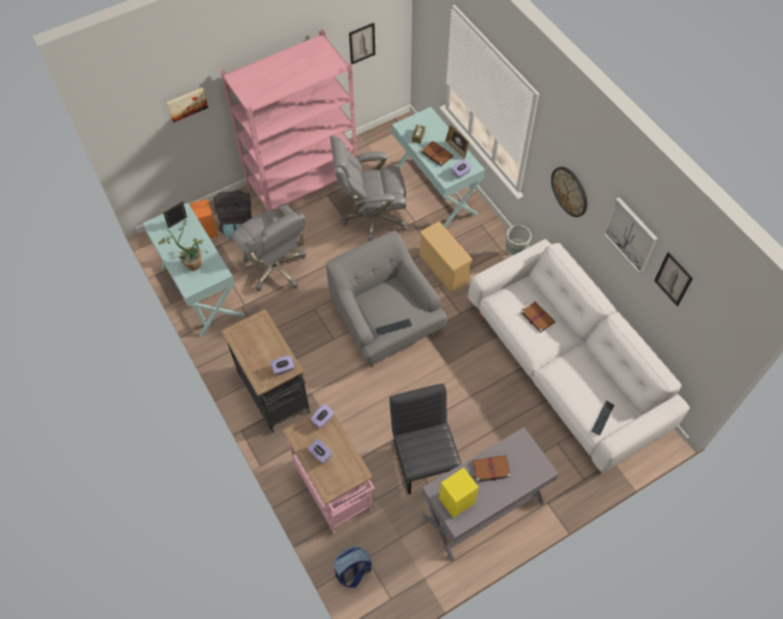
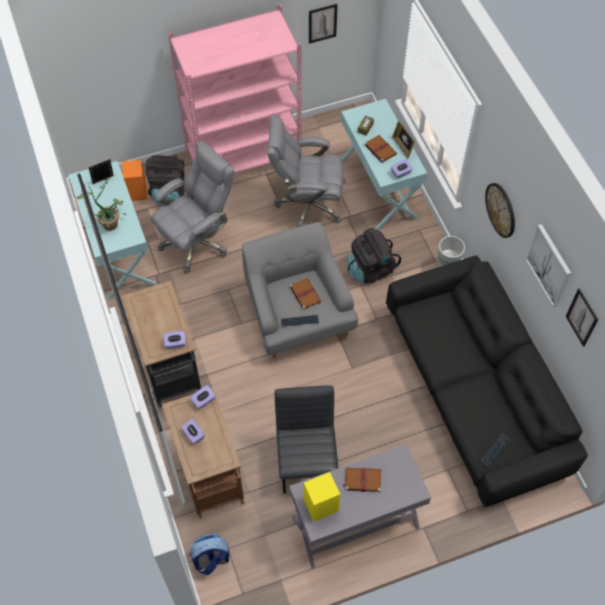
camera: 10 degrees right, 0 degrees up
picture [166,88,208,123] -> none
grey office chair [231,204,306,291] -> grey office chair turned 105 degrees counterclockwise [151,141,234,273]
pink cart [283,406,375,534] -> brown cart [162,388,244,518]
beige storage box [419,221,472,292] -> black backpack [347,228,401,283]
white sofa [468,239,690,473] -> black sofa [386,256,588,507]
brown book [521,302,555,333] -> brown book moved to [290,278,321,310]

